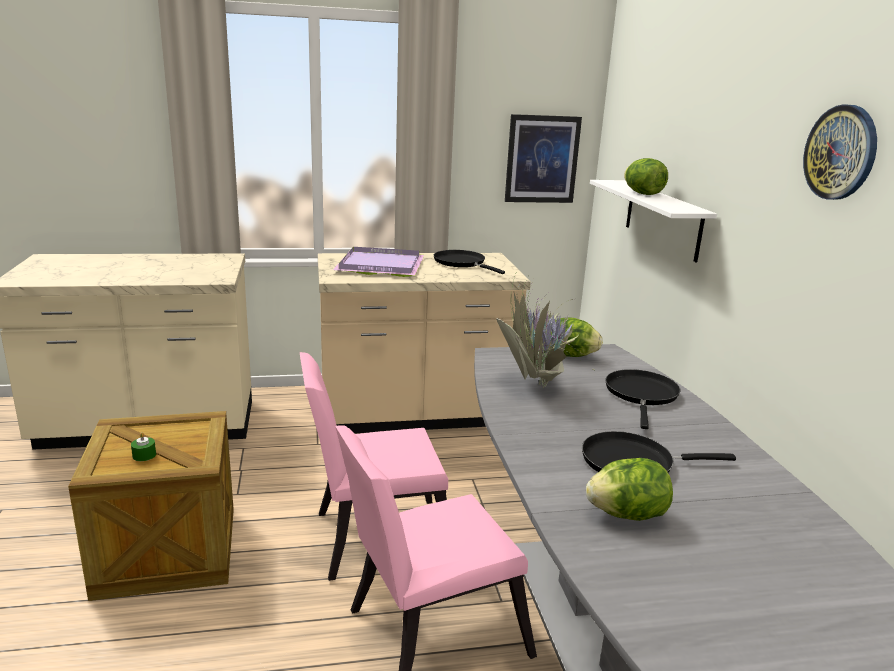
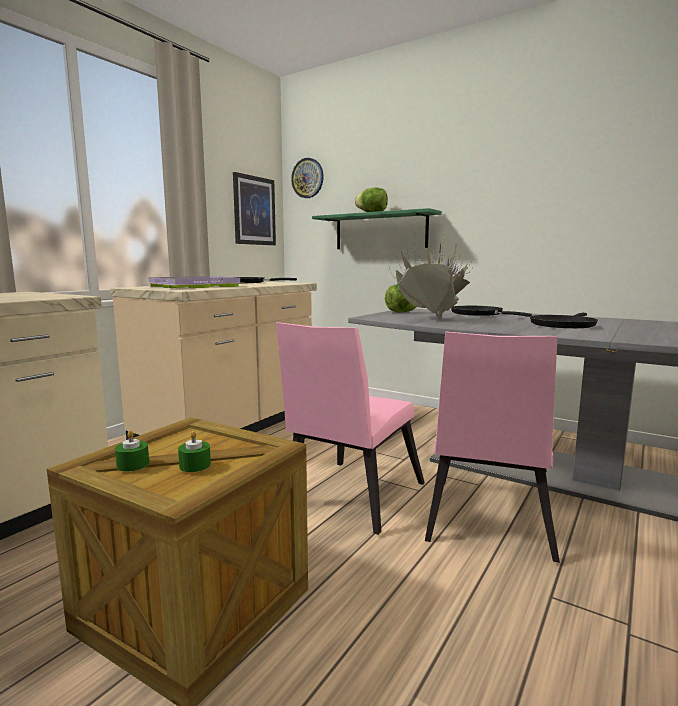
camera: 45 degrees left, 10 degrees down
lettuce [586,458,673,521] -> none
white shelf [590,180,717,262] -> green shelf [312,208,442,249]
wall clock [803,104,877,200] -> wall clock moved to [291,158,324,198]
none -> green candle [115,430,149,472]

